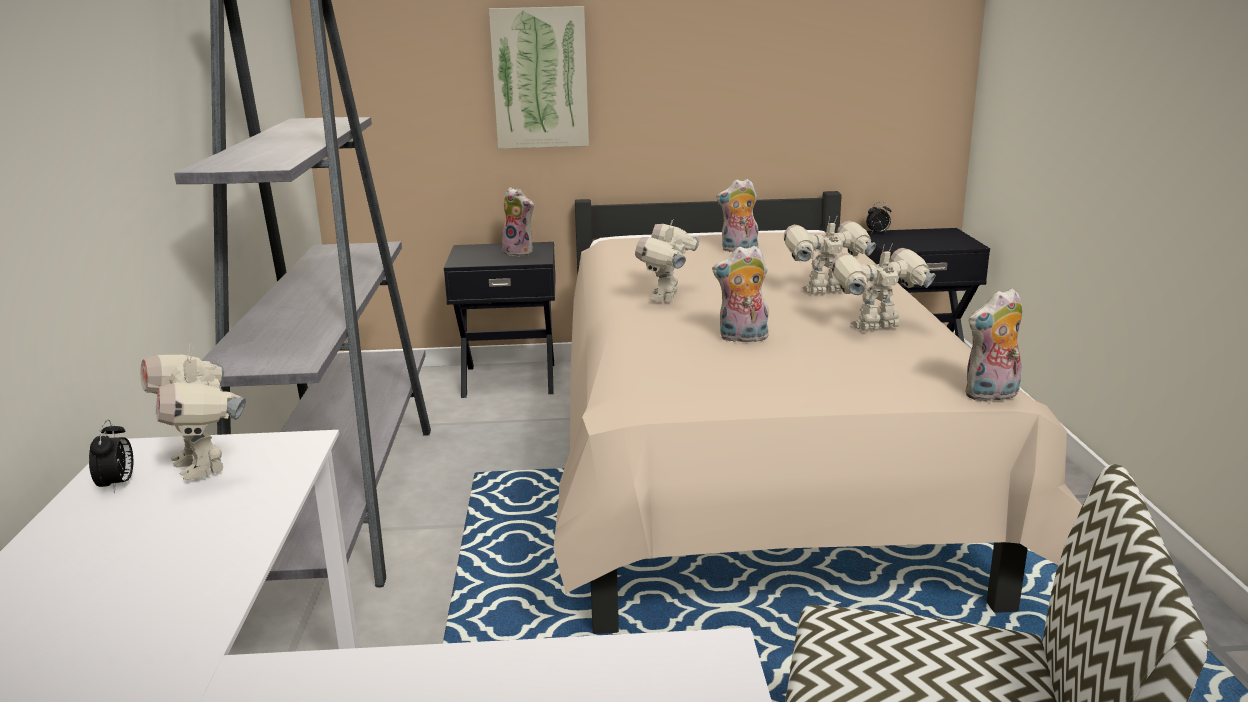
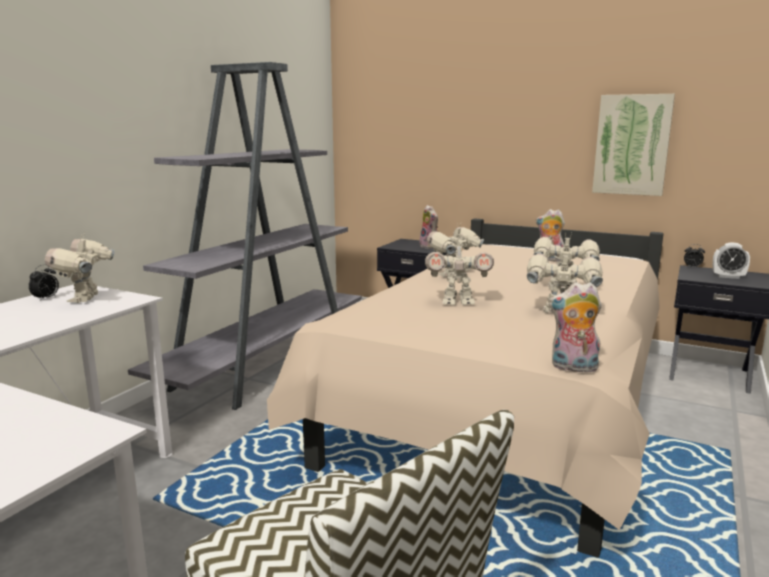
camera: 30 degrees right, 5 degrees down
picture [489,6,589,149] -> picture moved to [592,94,675,196]
plush toy [712,245,769,342] -> toy robot [425,240,494,305]
none -> alarm clock [713,243,750,279]

